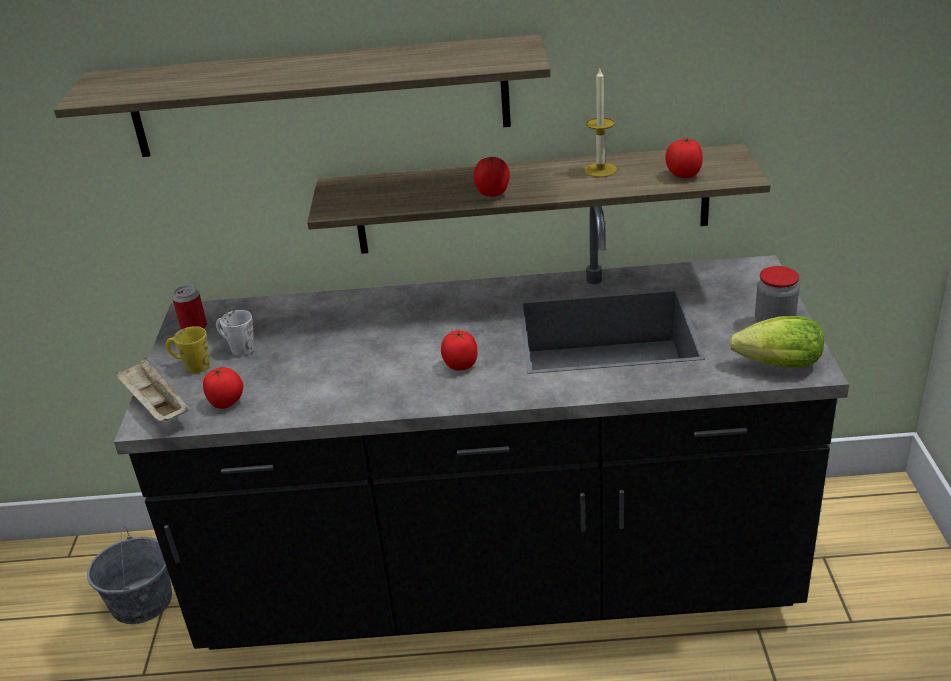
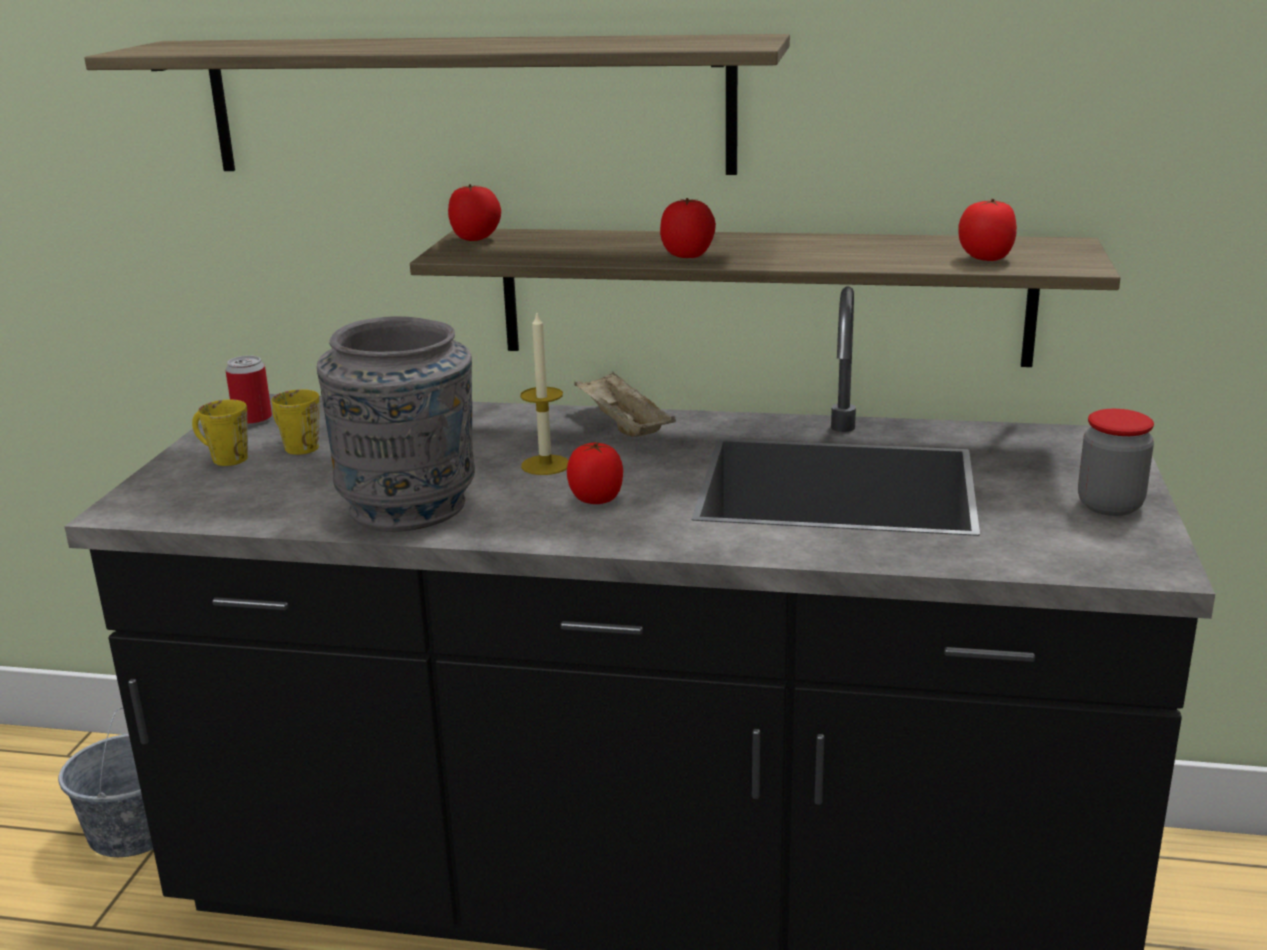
camera: 10 degrees right, 10 degrees down
beige tray [115,358,190,422] -> beige tray moved to [574,371,676,437]
tomato [203,367,243,409] -> tomato moved to [448,184,501,241]
white mug [216,310,255,356] -> yellow mug [272,389,319,455]
candle [584,69,617,177] -> candle moved to [520,310,569,475]
lettuce [729,316,824,367] -> none
none -> grey vase [317,316,475,532]

